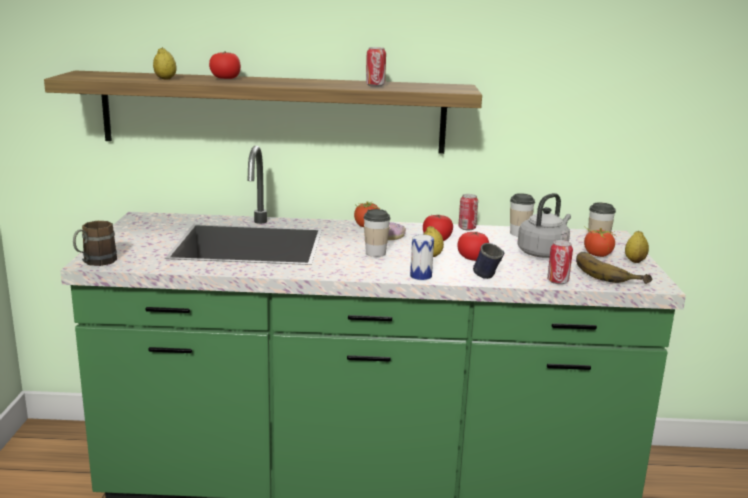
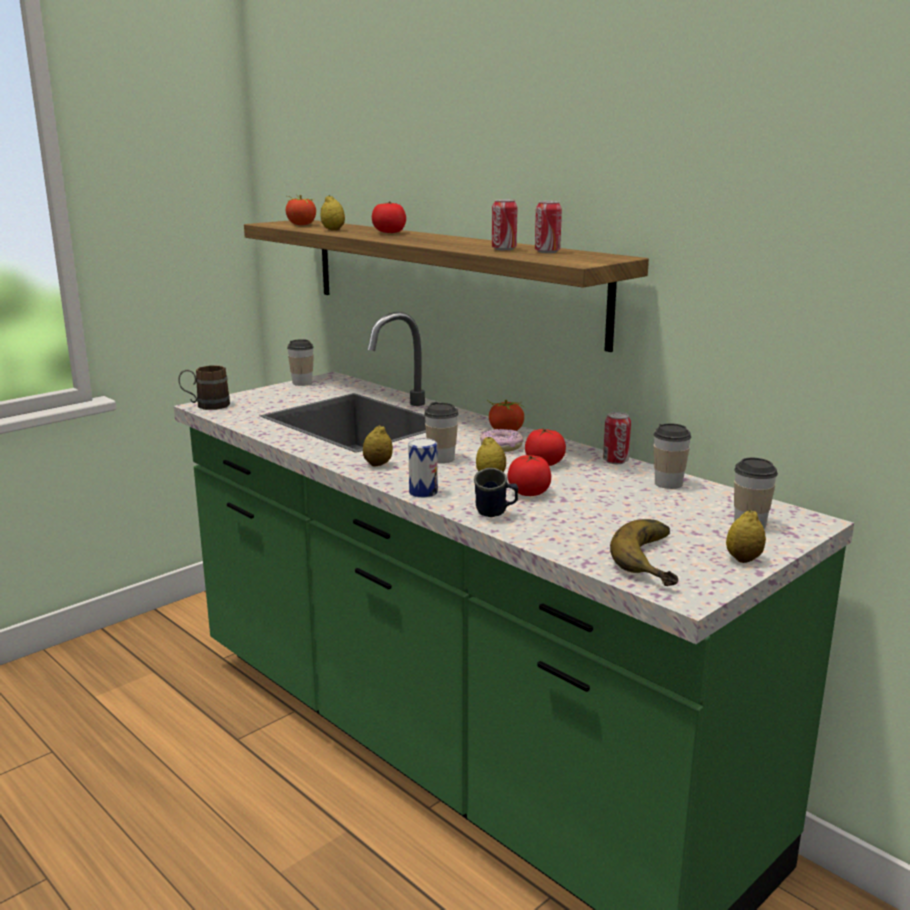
camera: 45 degrees right, 0 degrees up
grey kettle [517,193,571,258] -> none
can [547,240,573,284] -> can moved to [535,201,562,253]
tomato [584,226,617,257] -> tomato moved to [286,195,316,225]
none -> cup [287,339,314,386]
none -> lemon [363,425,393,467]

